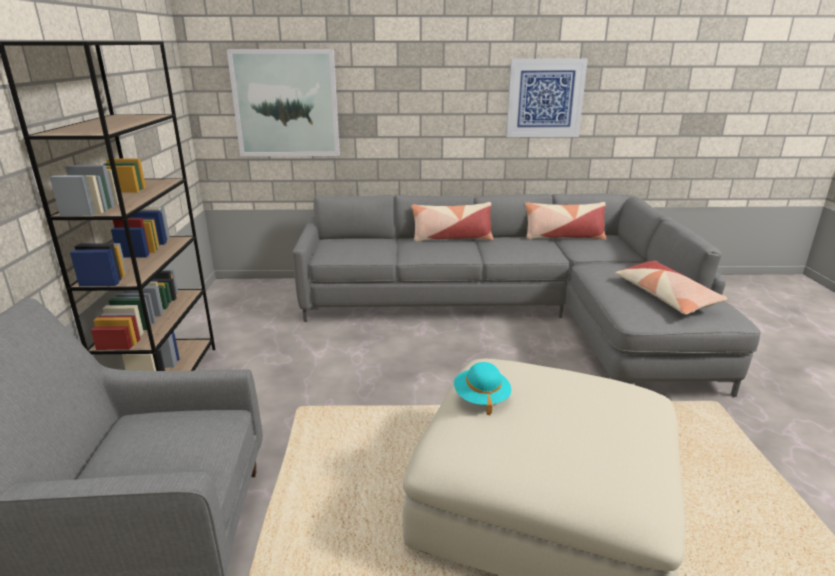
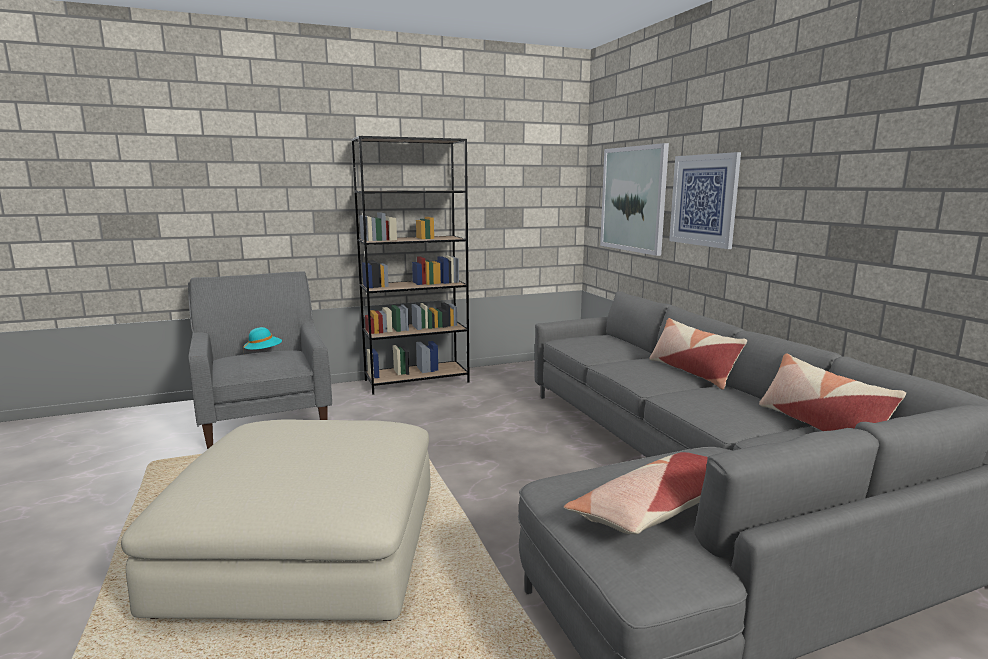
camera: 70 degrees right, 10 degrees down
turquoise hat [454,362,511,415] -> turquoise hat moved to [243,327,282,350]
picture [506,59,588,137] -> picture moved to [669,152,741,249]

